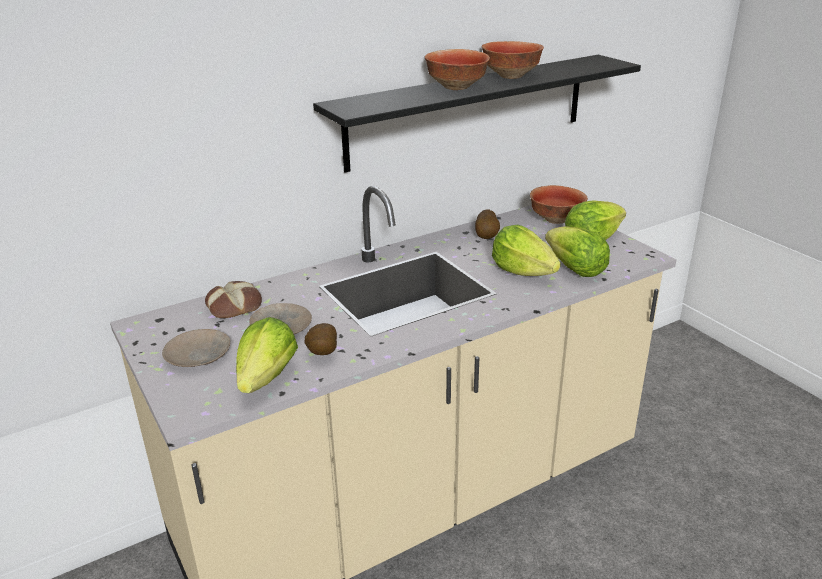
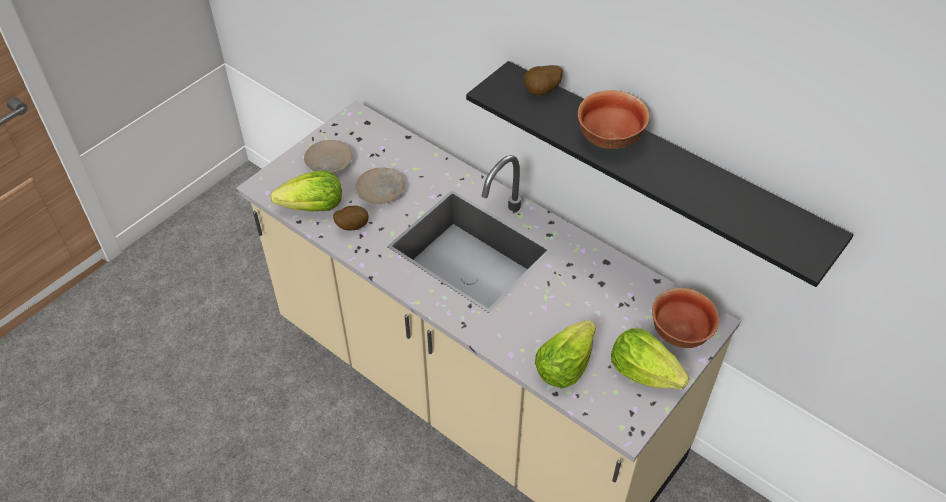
camera: 70 degrees right, 20 degrees up
bread [205,281,262,318] -> none
potato [475,210,500,239] -> potato moved to [524,65,563,95]
bowl [482,41,544,79] -> none
lettuce [492,224,561,276] -> none

